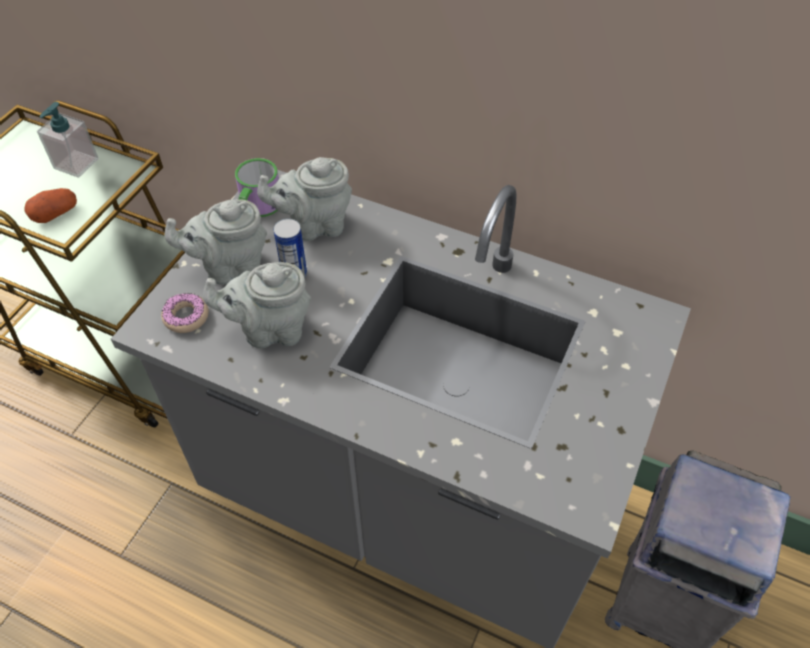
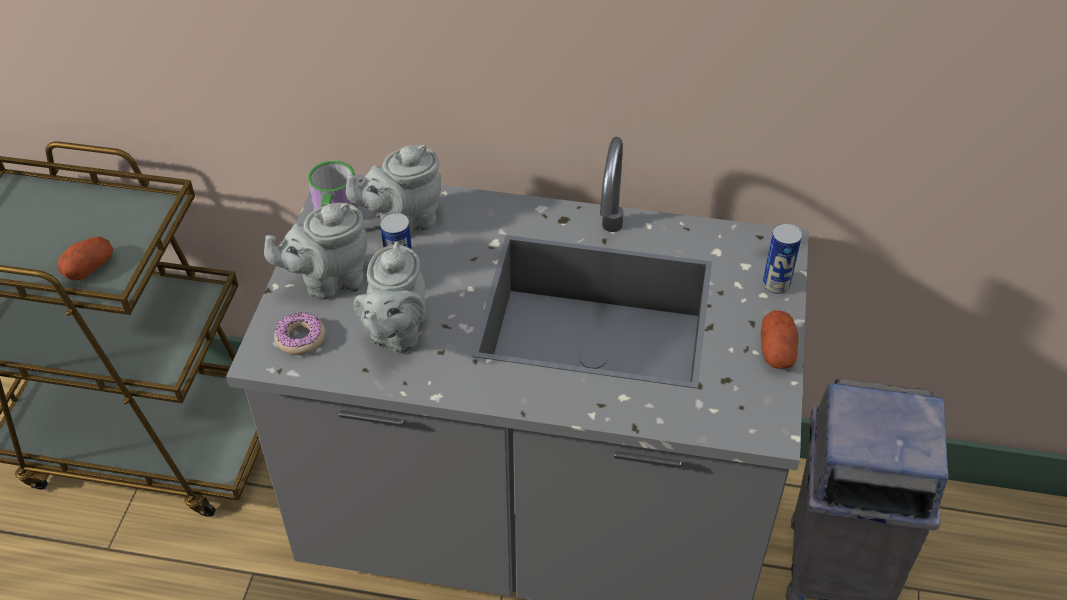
camera: 15 degrees left, 5 degrees down
soap dispenser [37,102,99,178] -> none
grey teapot [203,262,311,348] -> grey teapot turned 60 degrees counterclockwise [354,242,425,353]
none -> potato [761,310,799,369]
none -> can [763,223,802,294]

